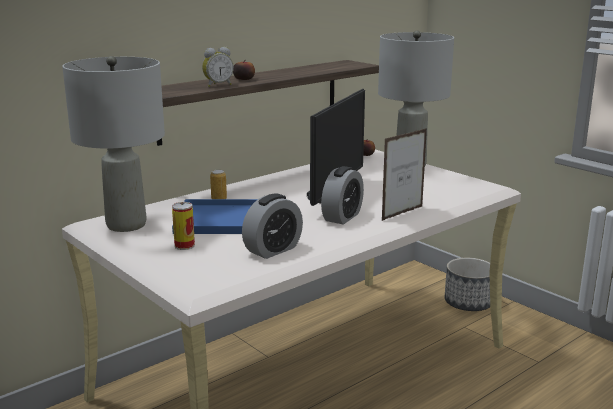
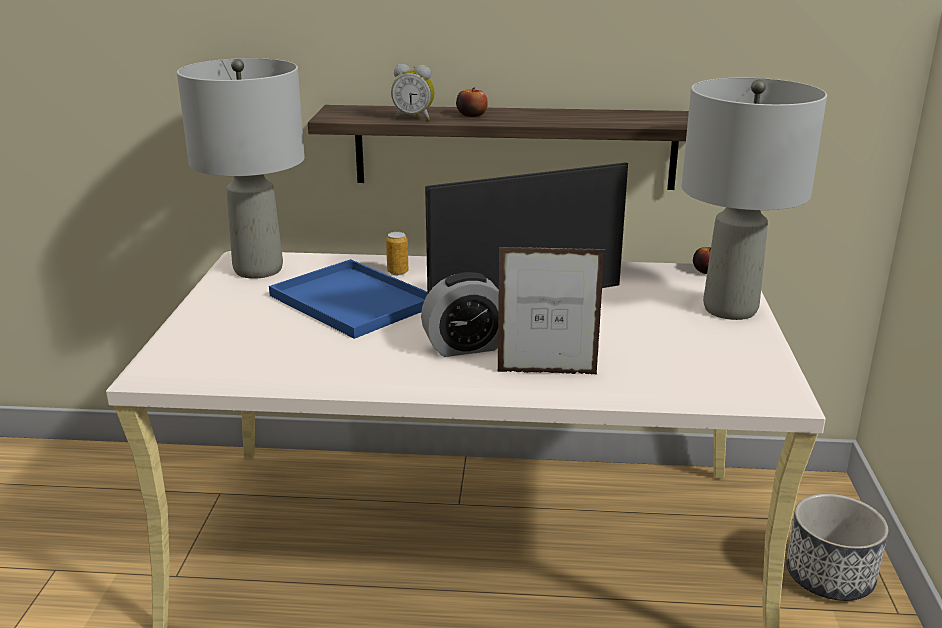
camera: 45 degrees right, 5 degrees up
can [172,202,195,250] -> none
alarm clock [242,194,303,259] -> none

